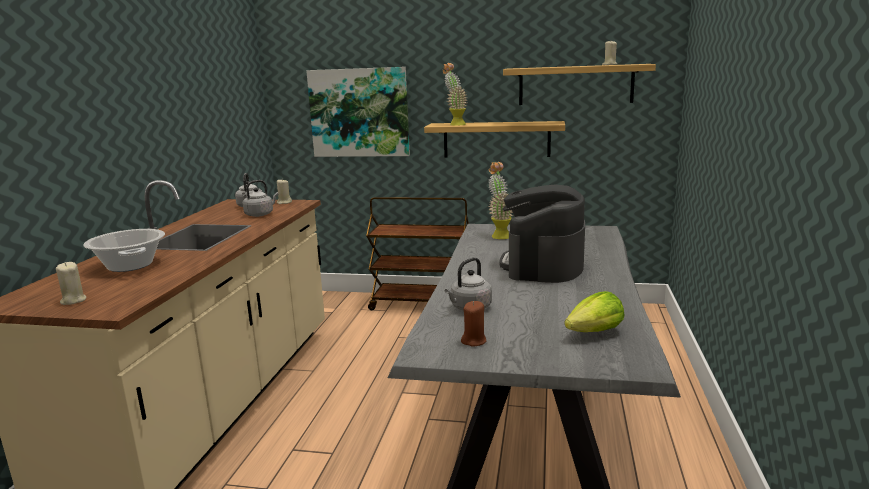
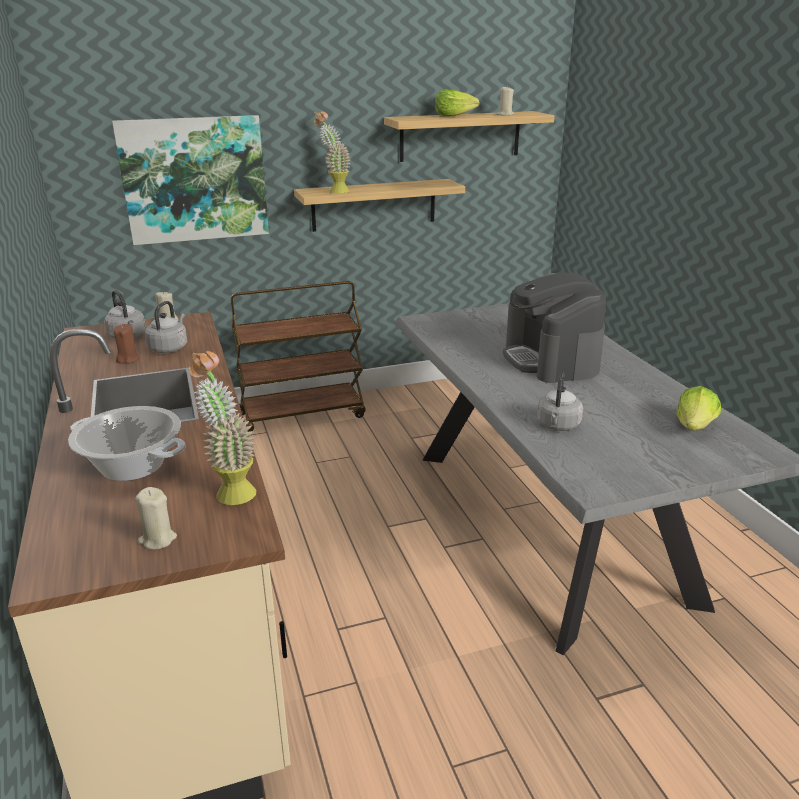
camera: 30 degrees left, 10 degrees up
brown candle [461,301,486,347] -> brown candle moved to [114,324,140,364]
potted plant [488,162,513,239] -> potted plant moved to [189,351,256,505]
none -> lettuce [435,89,480,116]

